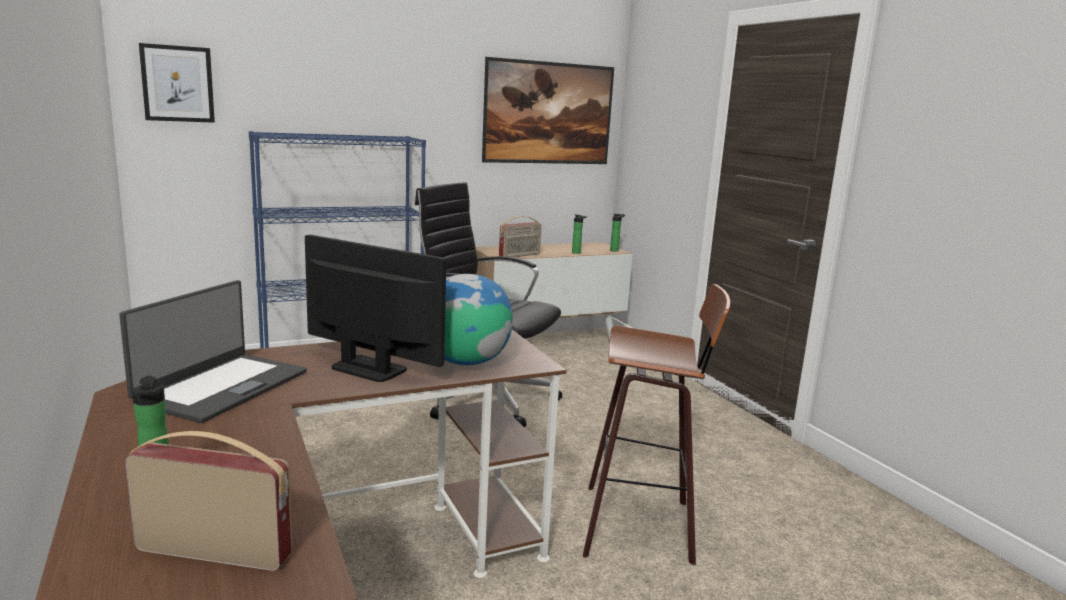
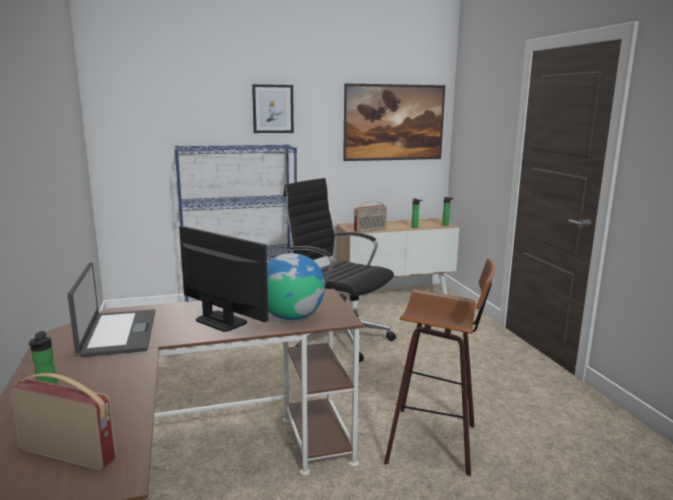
camera: 10 degrees right, 0 degrees up
laptop [119,280,307,423] -> laptop turned 45 degrees counterclockwise [68,262,155,357]
picture [139,43,215,123] -> picture moved to [252,84,294,133]

